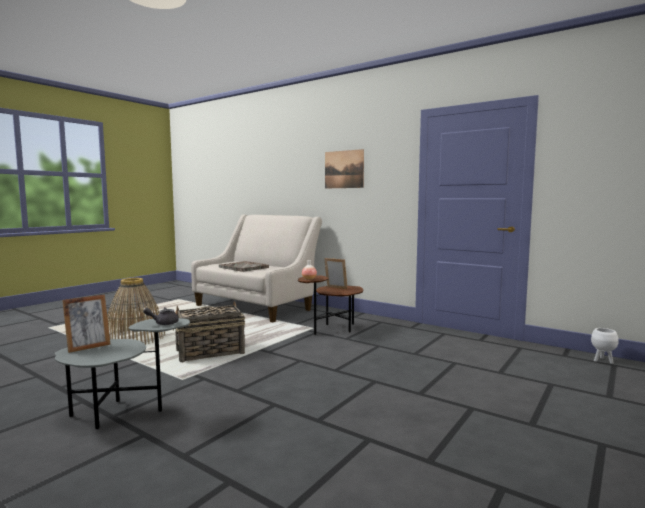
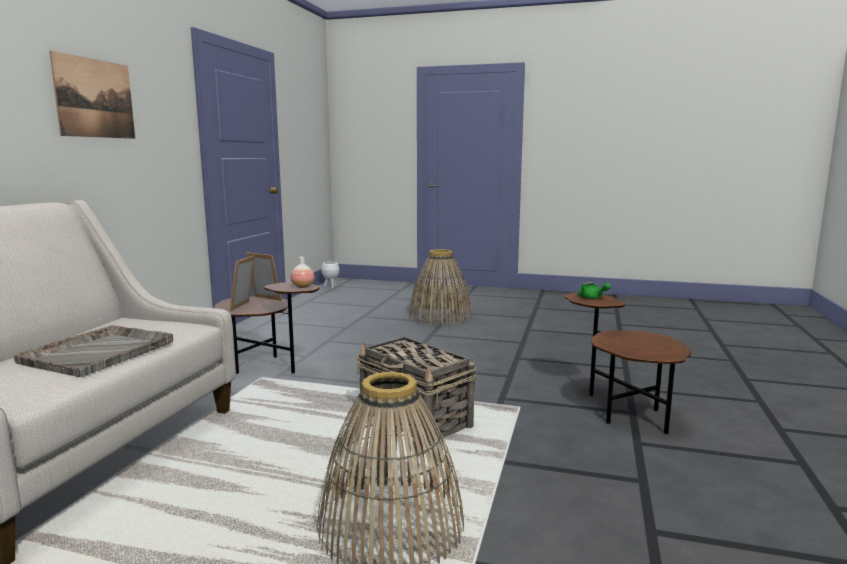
camera: 110 degrees left, 5 degrees up
grey side table [55,318,190,429] -> brown side table [564,293,691,434]
picture frame [62,295,110,353] -> picture frame moved to [246,252,282,301]
grey teapot [143,307,179,325] -> green teapot [578,282,611,299]
none -> basket [409,249,472,326]

